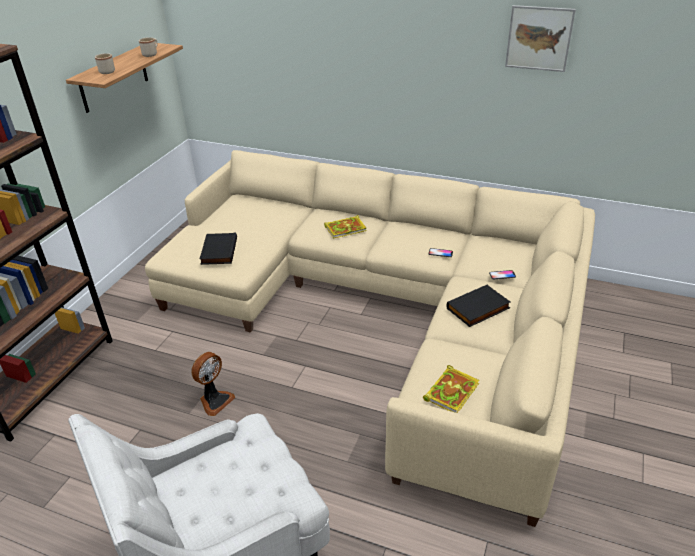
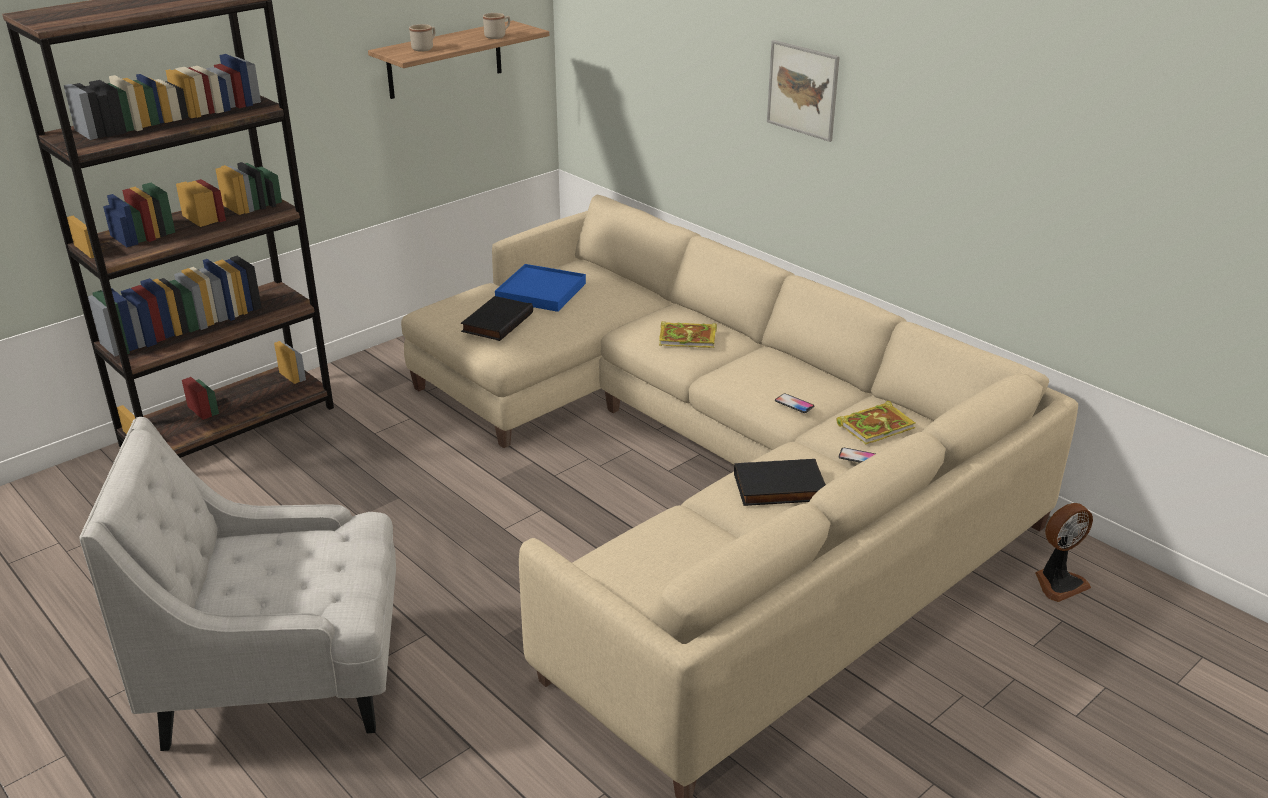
camera: 25 degrees right, 5 degrees down
fan [191,352,235,416] -> fan moved to [1035,503,1093,602]
book [423,365,480,413] -> book moved to [836,401,916,445]
picture [505,5,576,72] -> picture moved to [767,40,840,142]
none -> blue tray [495,264,586,312]

